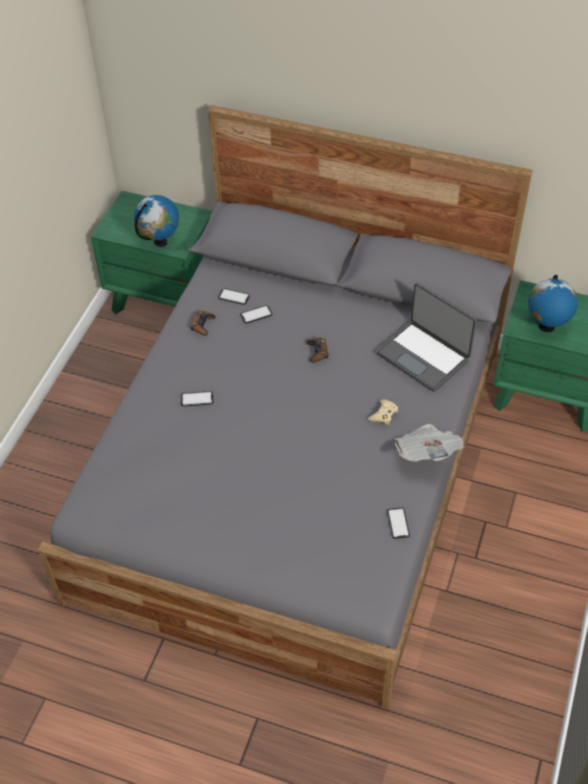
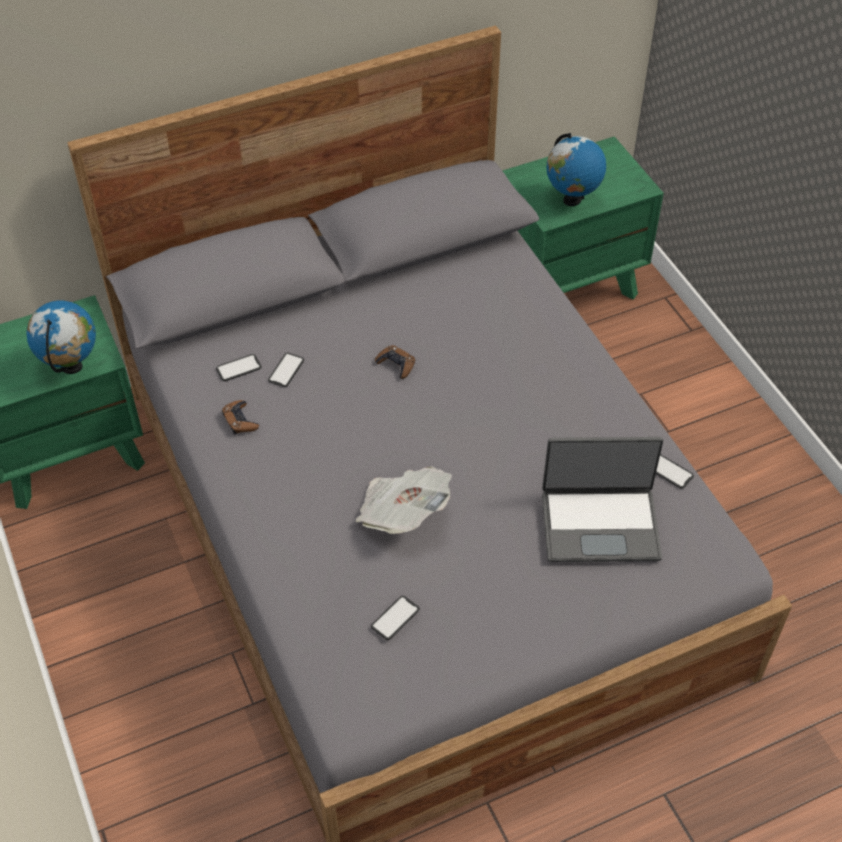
camera: 45 degrees left, 0 degrees up
phone [181,391,213,407] -> phone moved to [371,596,420,640]
beige game controller [368,400,398,425] -> none
laptop [376,283,477,392] -> laptop moved to [542,437,663,562]
newspaper [395,424,464,461] -> newspaper moved to [355,466,452,534]

